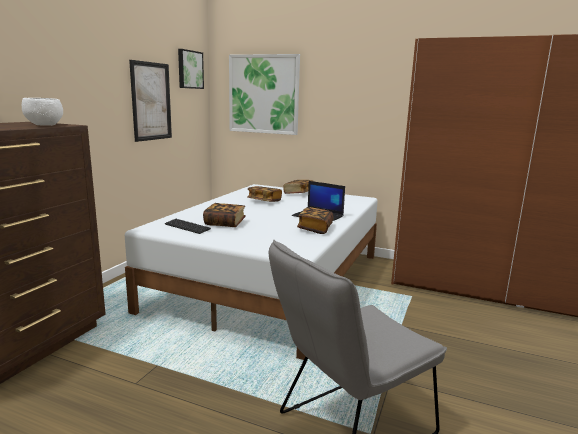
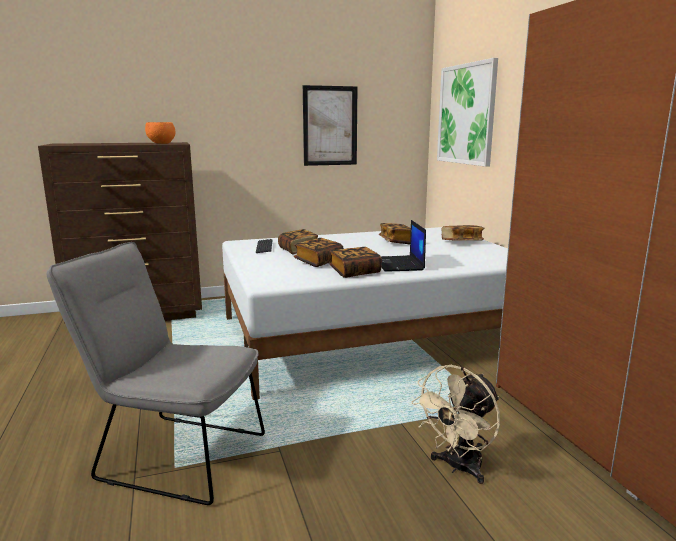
camera: 50 degrees right, 0 degrees up
white bowl [22,98,63,126] -> orange bowl [145,122,175,144]
picture [178,49,204,89] -> none
none -> book [294,238,344,267]
none -> beige fan [412,365,500,484]

